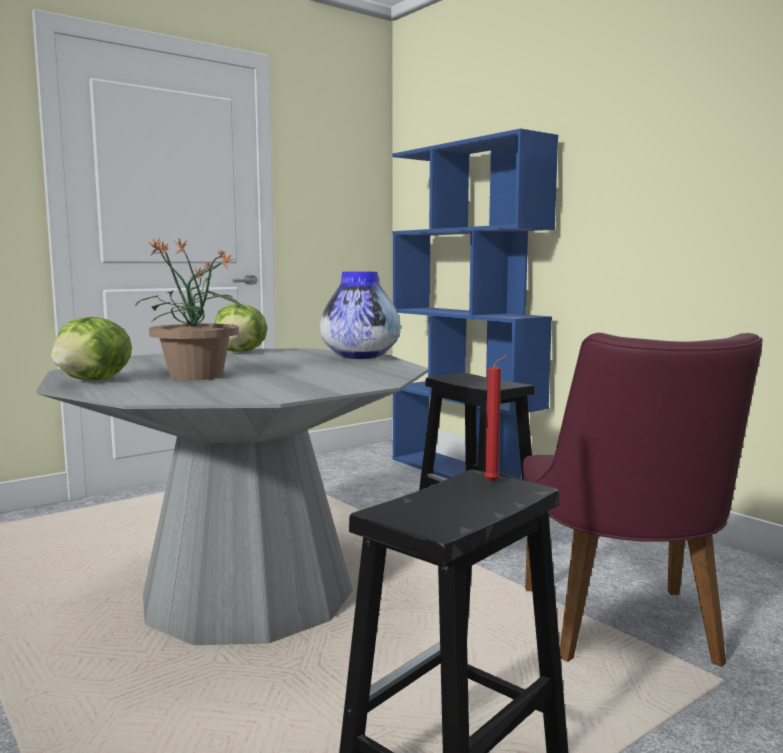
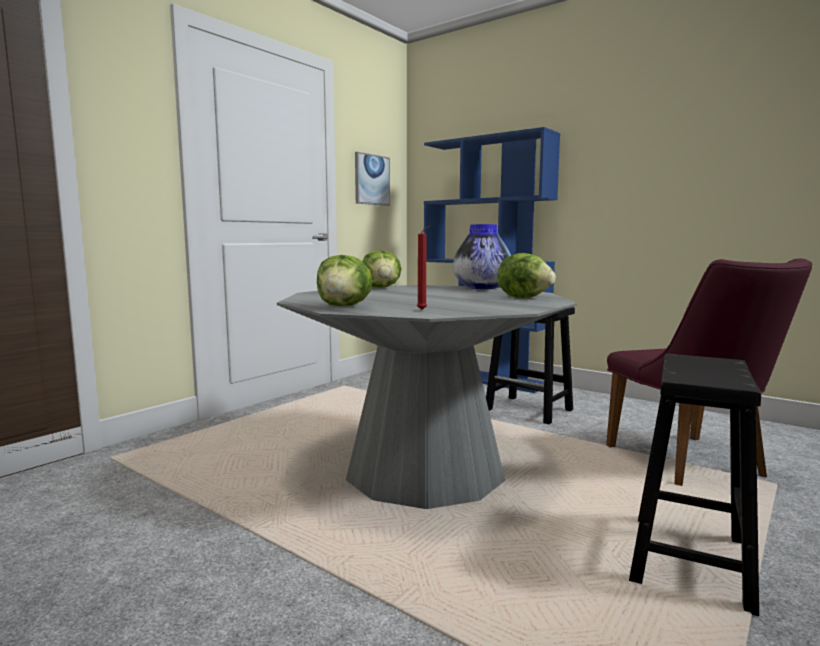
camera: 15 degrees left, 0 degrees up
potted plant [135,238,245,380] -> none
red candle [484,355,509,482] -> red candle moved to [417,225,431,310]
none -> picture [355,152,390,206]
none -> lettuce [497,253,556,298]

